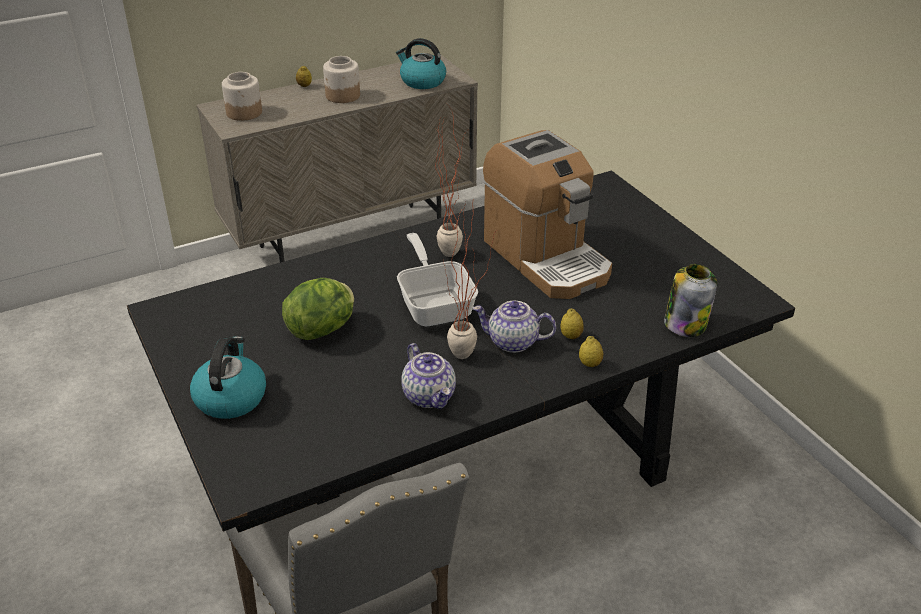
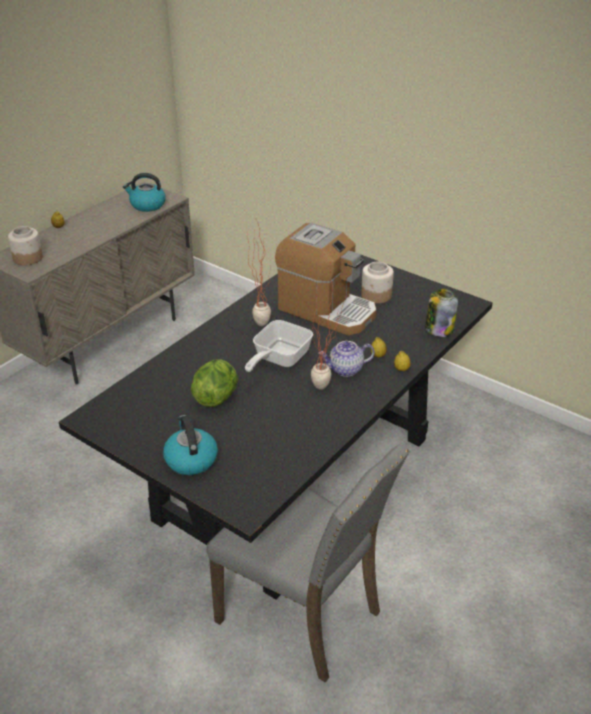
camera: 25 degrees left, 0 degrees up
jar [323,56,360,103] -> jar moved to [361,262,394,303]
frying pan [397,233,478,326] -> frying pan turned 105 degrees counterclockwise [245,320,313,372]
teapot [401,343,456,409] -> none

